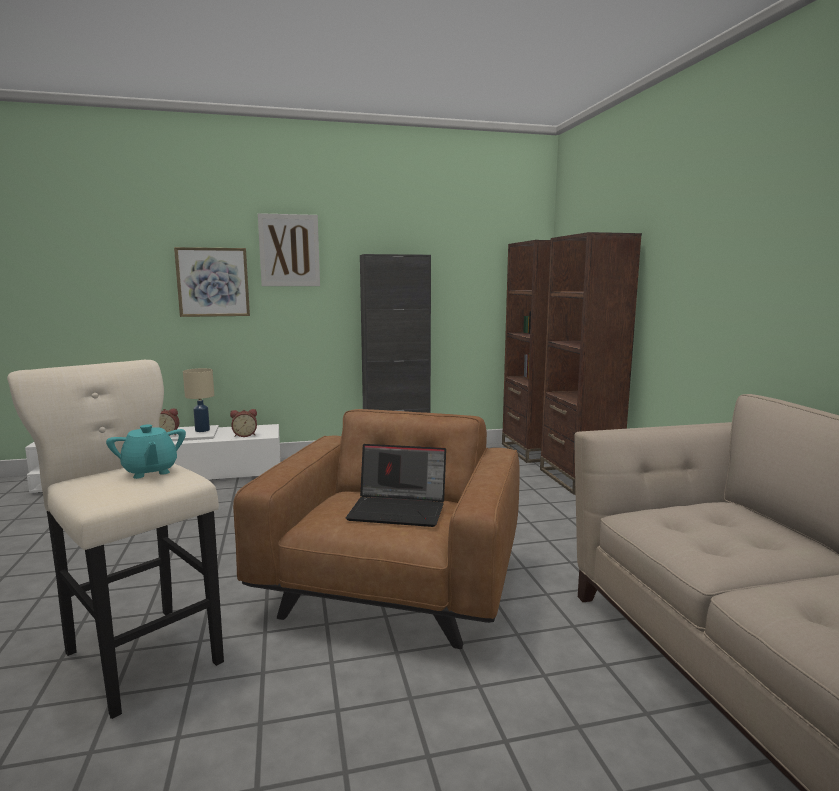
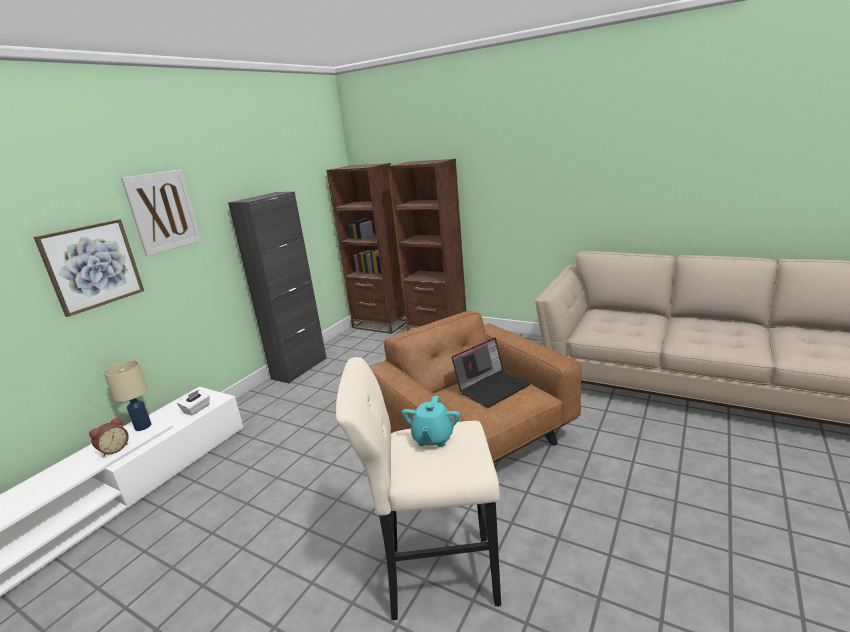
camera: 45 degrees left, 10 degrees up
turquoise teapot [106,424,186,479] -> turquoise teapot turned 90 degrees clockwise [402,396,460,447]
alarm clock [230,409,257,437] -> white tissue box [177,390,210,415]

